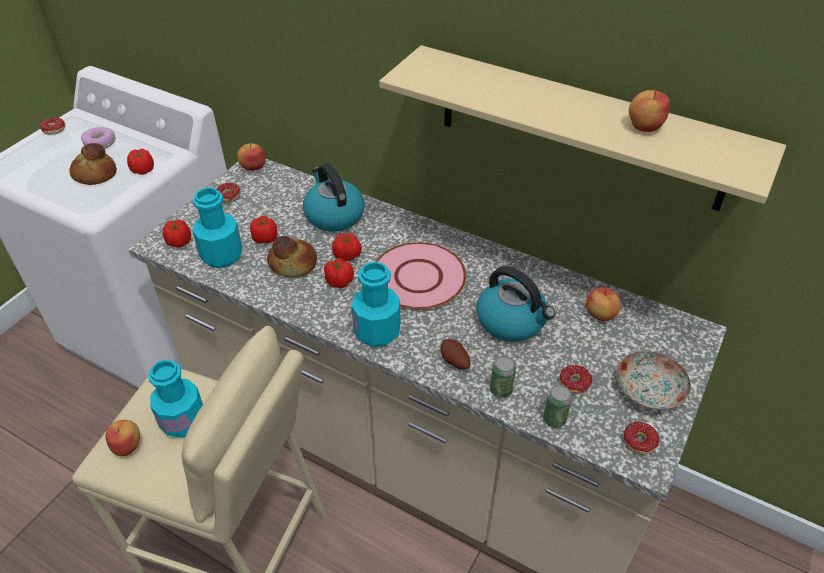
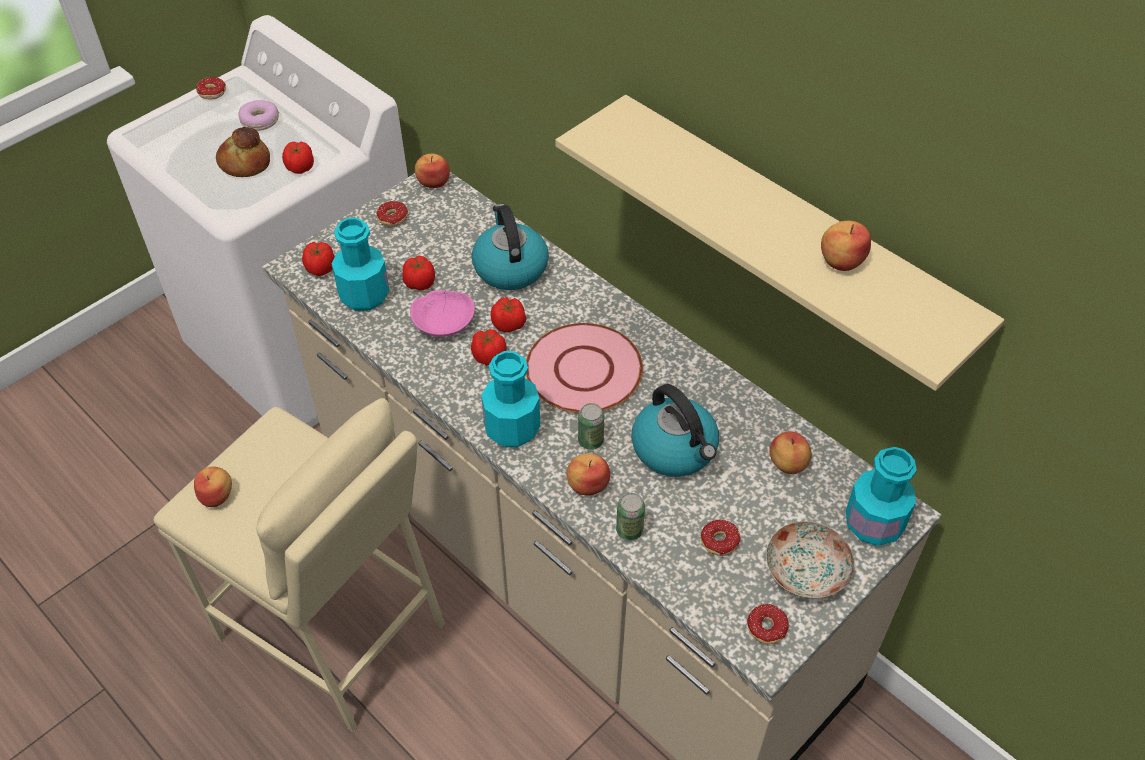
camera: 15 degrees right, 5 degrees up
turquoise bottle [149,360,203,437] -> turquoise bottle moved to [846,447,917,546]
bread [267,236,317,277] -> pink bowl [410,290,475,337]
potato [441,339,470,369] -> apple [566,453,610,495]
can [543,385,572,428] -> can moved to [578,403,604,450]

